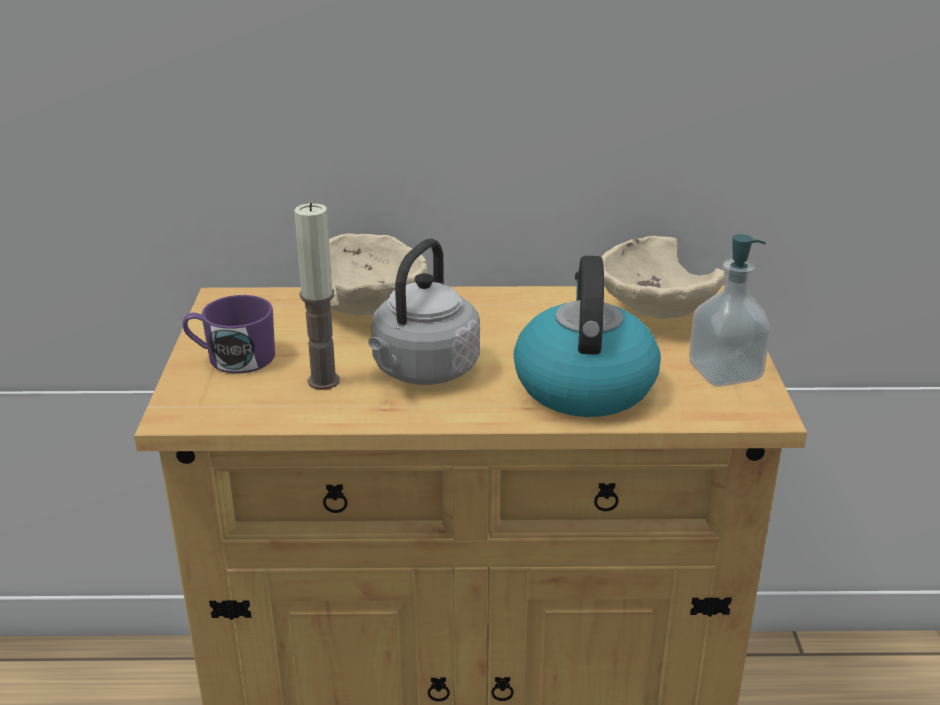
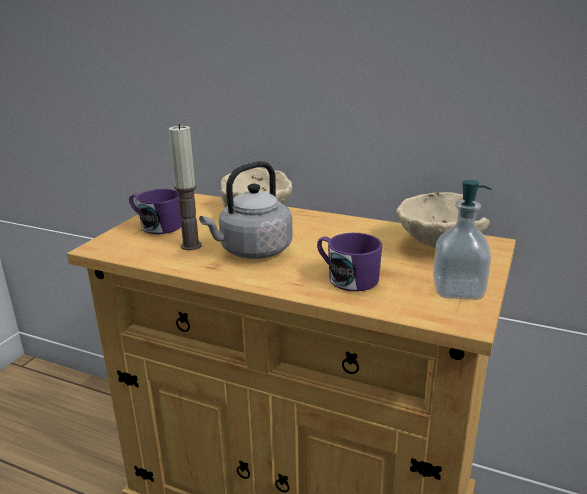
camera: 25 degrees right, 5 degrees down
kettle [514,256,661,417] -> purple mug [317,233,382,291]

